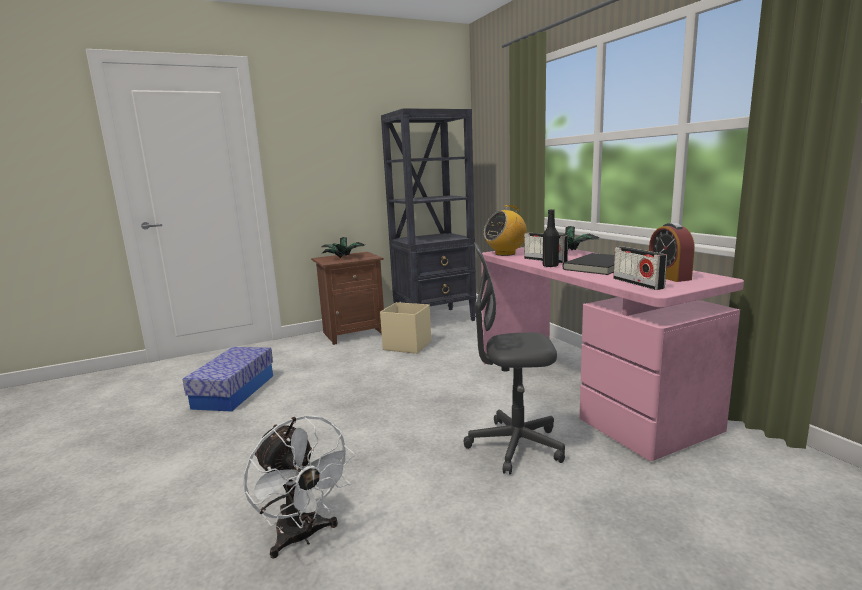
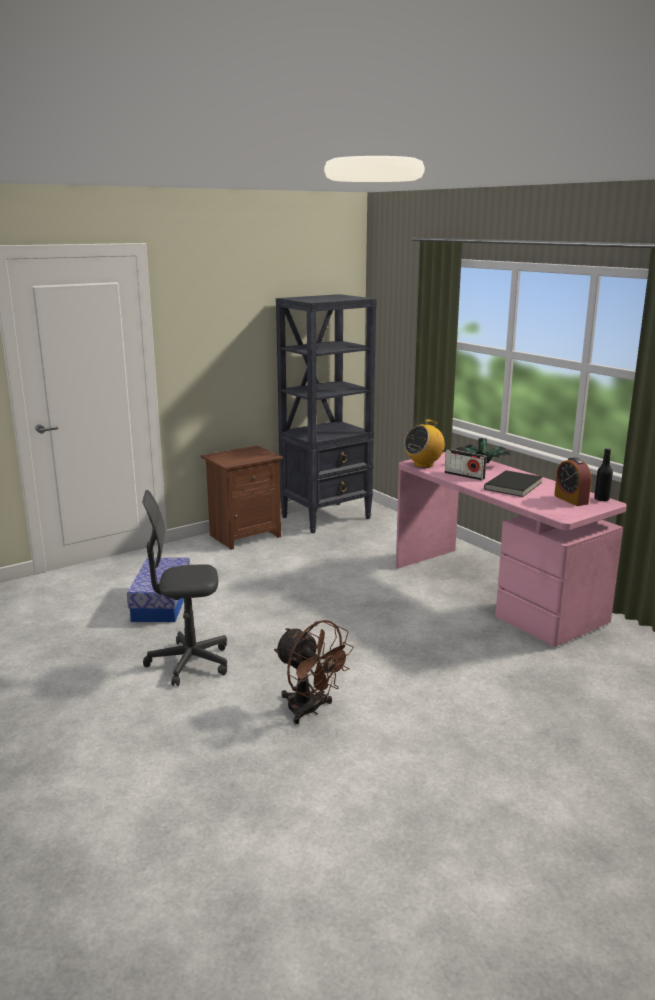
camera: 10 degrees left, 5 degrees up
white fan [244,415,355,559] -> brown fan [274,620,354,724]
potted plant [321,237,365,258] -> none
beige storage box [380,302,431,354] -> none
grey office chair [464,242,565,474] -> grey office chair moved to [142,490,227,686]
black bottle [543,209,559,267] -> black bottle moved to [594,448,613,501]
radio [613,246,667,290] -> none

